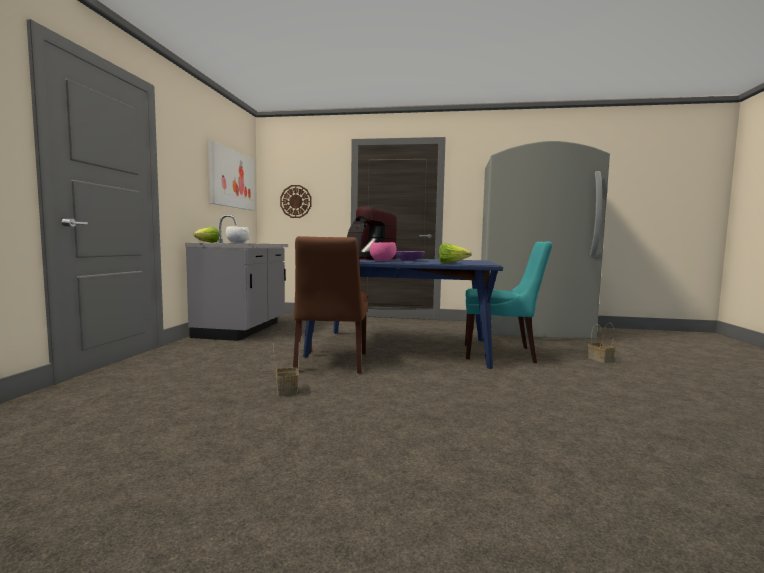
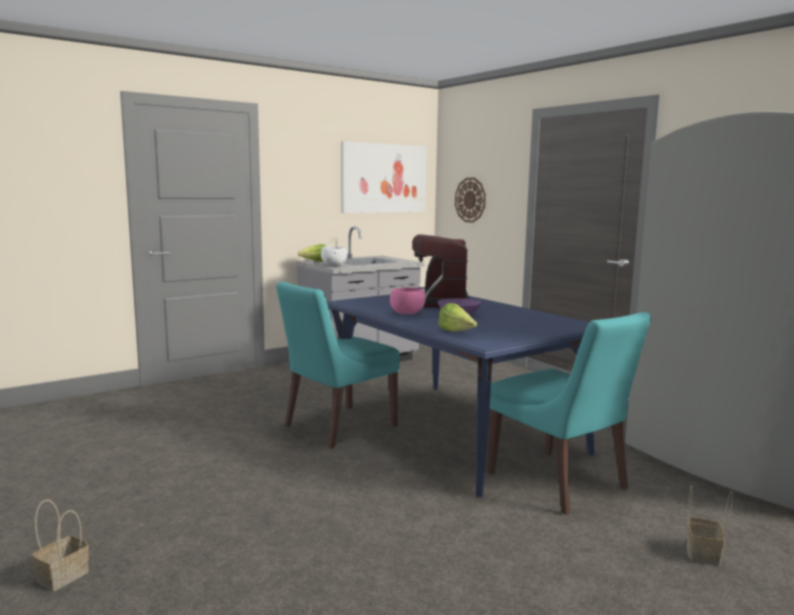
camera: 45 degrees right, 5 degrees up
basket [273,343,300,396] -> basket moved to [32,500,89,591]
brown chair [293,236,368,373] -> turquoise chair [276,282,400,449]

